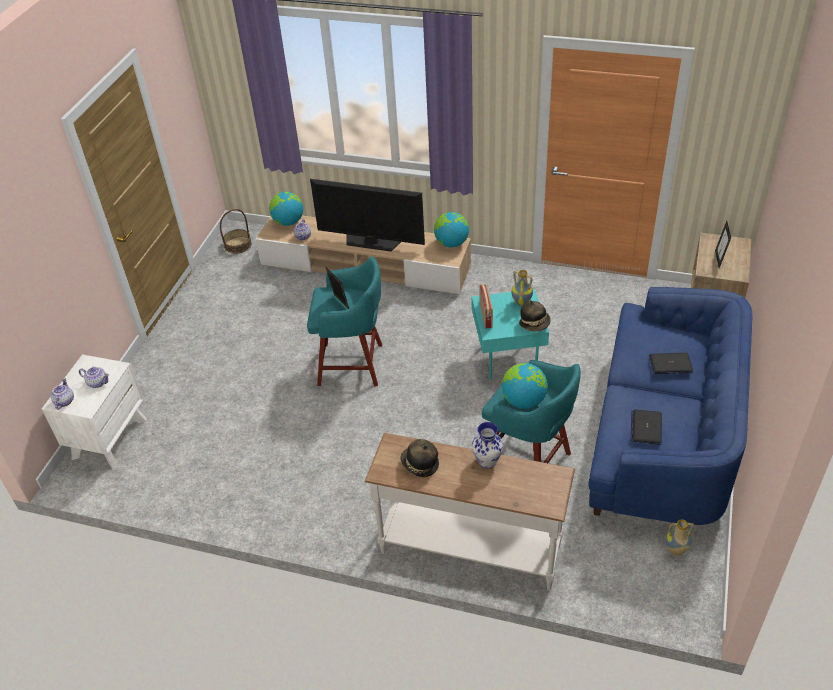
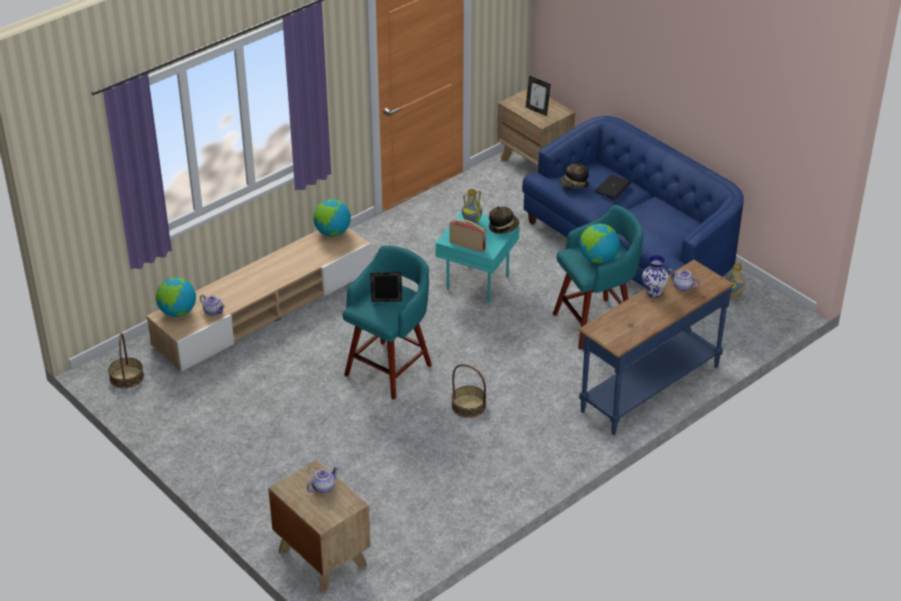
camera: 60 degrees left, 5 degrees down
white nightstand [42,354,147,469] -> brown nightstand [268,460,371,593]
teapot [50,378,74,410] -> teapot moved to [669,269,700,291]
television [310,179,425,252] -> none
white console table [364,433,575,590] -> blue console table [578,260,735,435]
hat [400,439,439,477] -> hat moved to [560,162,589,188]
laptop [631,410,662,445] -> none
none -> basket [452,364,486,418]

